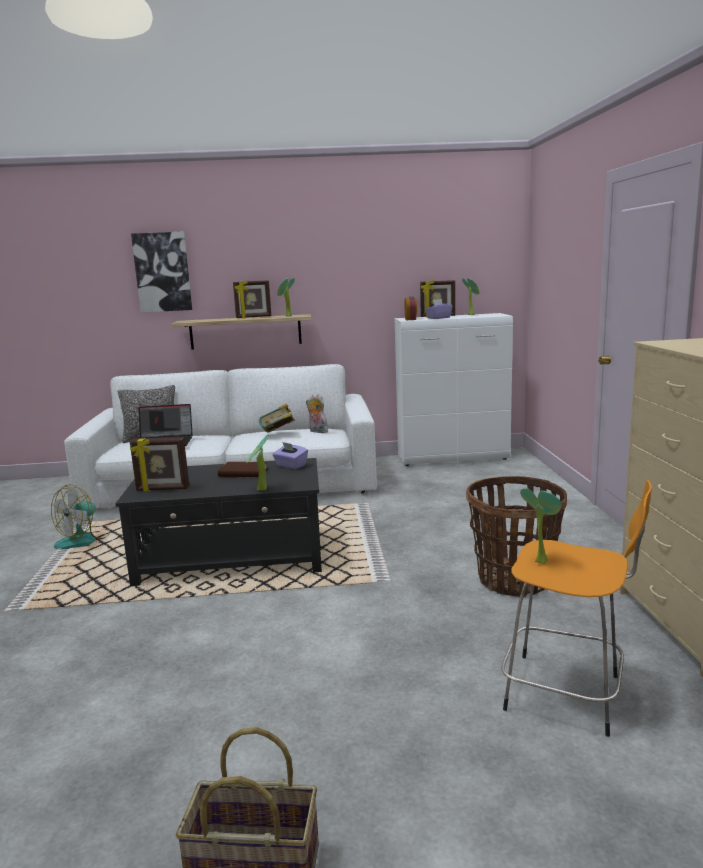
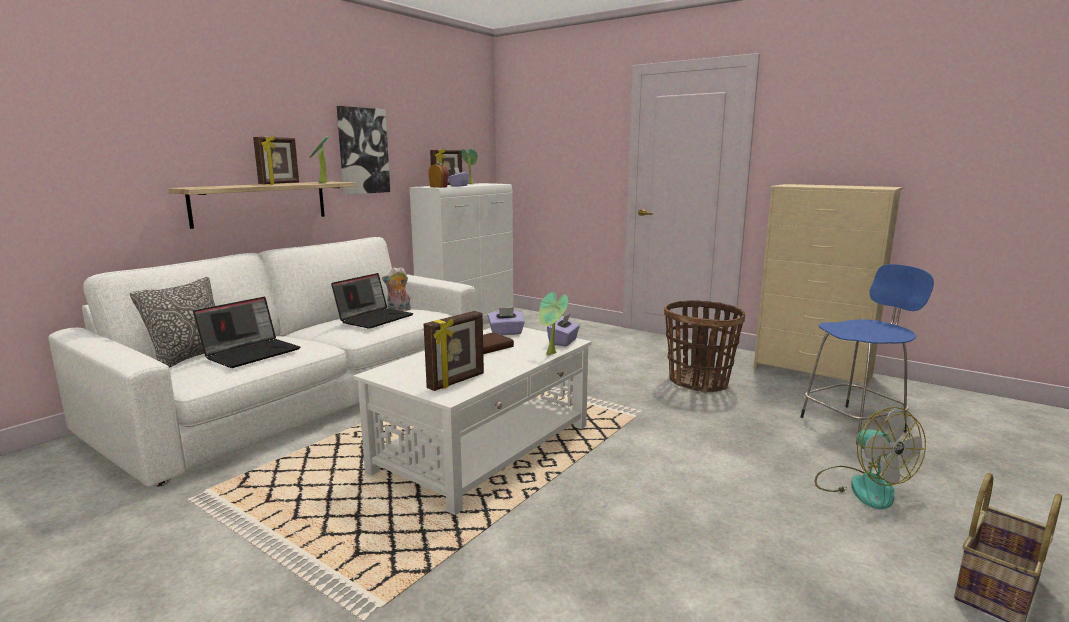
camera: 50 degrees left, 0 degrees up
fan [51,484,111,549] -> fan moved to [815,407,926,509]
black coffee table [115,458,322,586] -> white coffee table [353,327,592,515]
picture [131,232,192,312] -> picture moved to [337,106,390,195]
book [259,404,295,432] -> laptop [331,273,413,329]
orange stool [501,480,652,737] -> blue stool [800,264,934,445]
potted plant [520,488,562,564] -> none
none -> purple tissue box [547,314,580,346]

